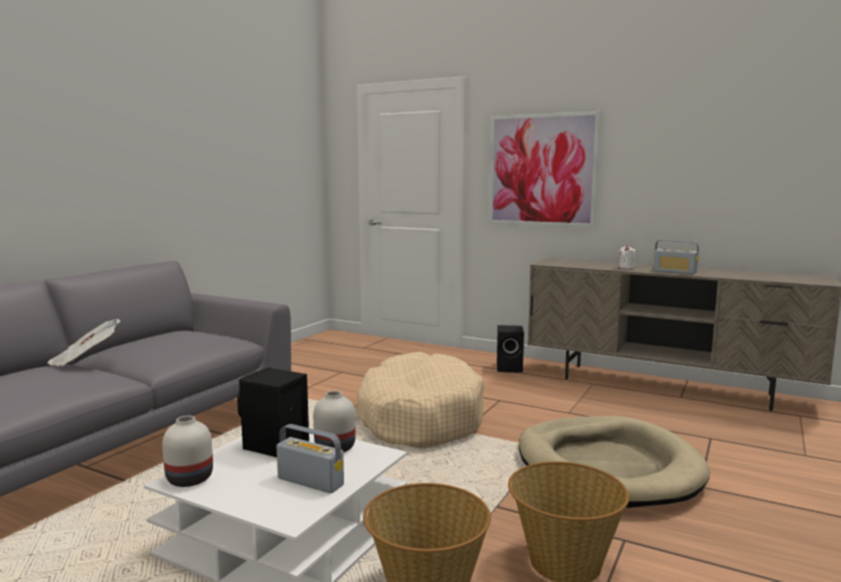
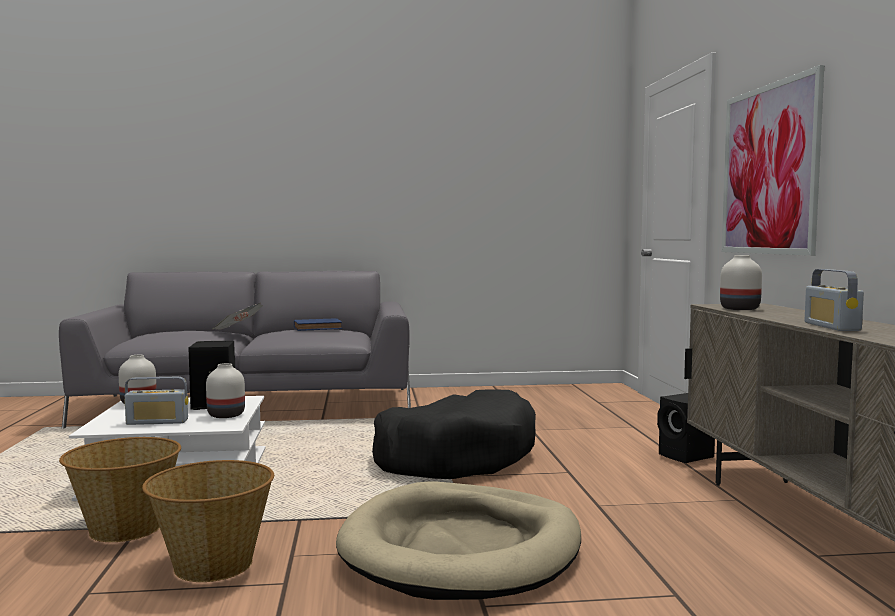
camera: 55 degrees right, 5 degrees down
radio [276,424,344,493] -> radio turned 90 degrees clockwise [124,377,188,425]
beige dog bed [355,352,484,448] -> black dog bed [372,389,536,479]
white candle [619,246,635,269] -> none
none -> blue book [294,318,342,331]
none -> white vase [720,255,762,310]

